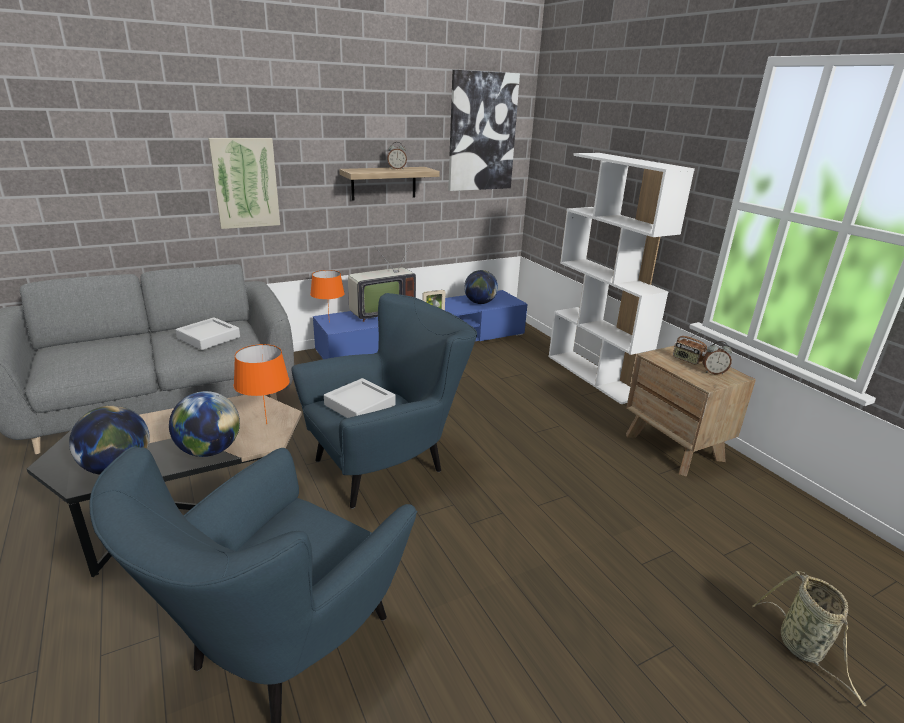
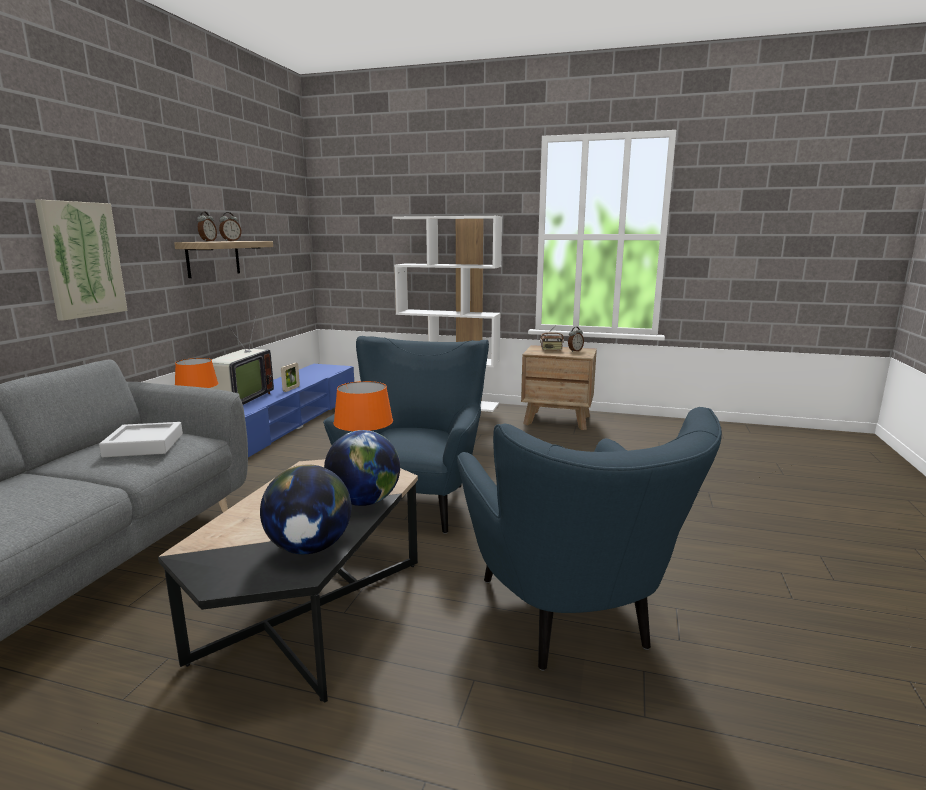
camera: 45 degrees left, 10 degrees down
grey tray [324,378,396,418] -> none
picture [448,70,520,191] -> none
globe [464,270,498,304] -> none
basket [752,571,866,706] -> none
none -> alarm clock [197,211,217,242]

